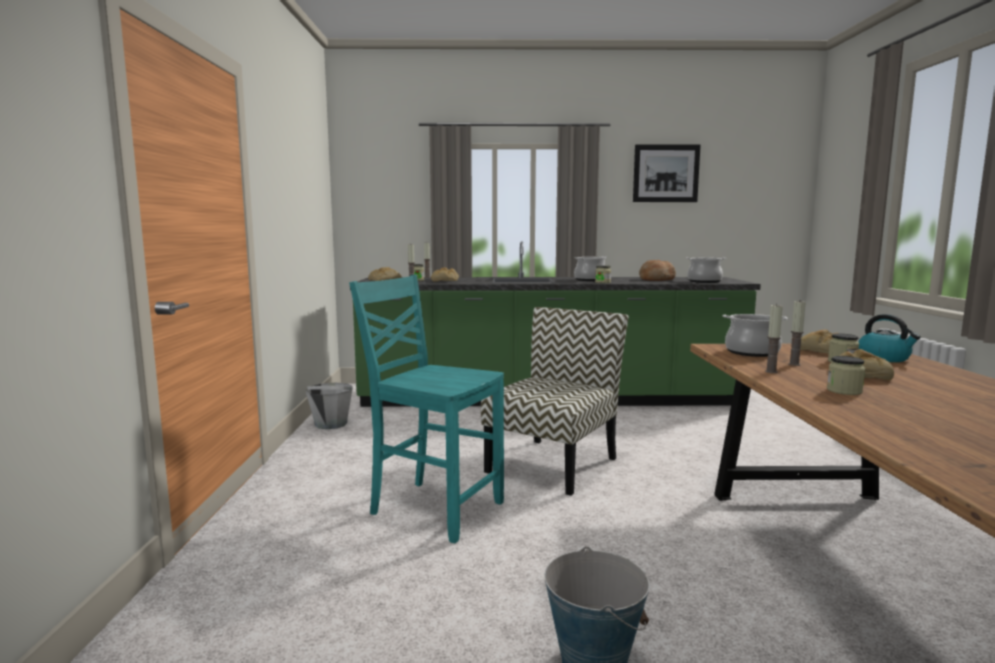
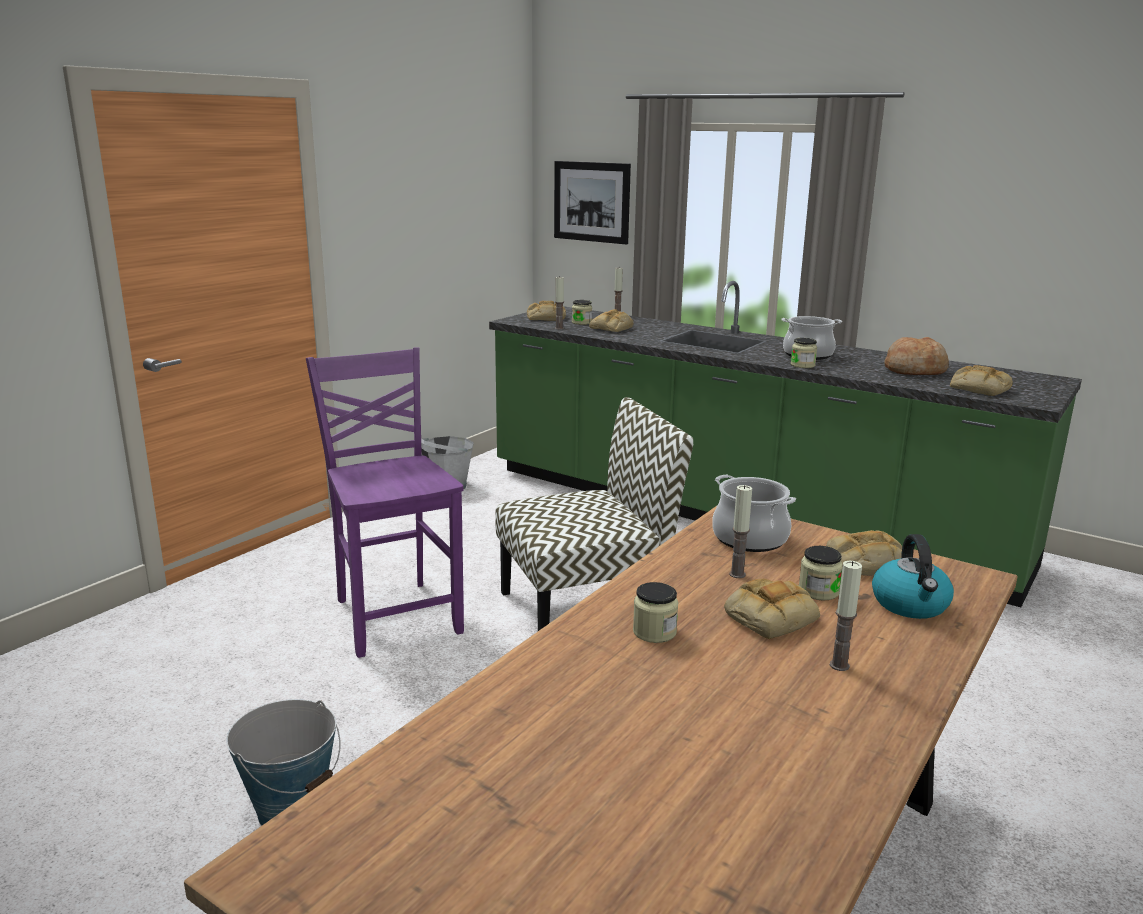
camera: 35 degrees right, 10 degrees up
turquoise chair [349,275,504,543] -> purple chair [306,347,464,658]
picture [633,144,701,202] -> picture moved to [554,161,631,244]
cooking pot [686,258,726,283] -> bread [950,365,1013,396]
candle [765,304,783,373] -> candle moved to [830,561,862,671]

